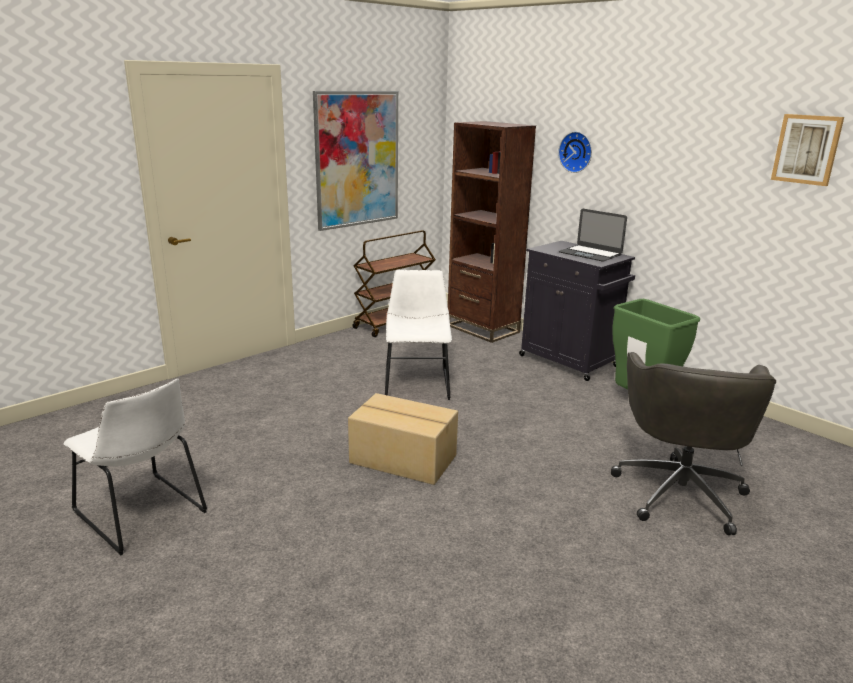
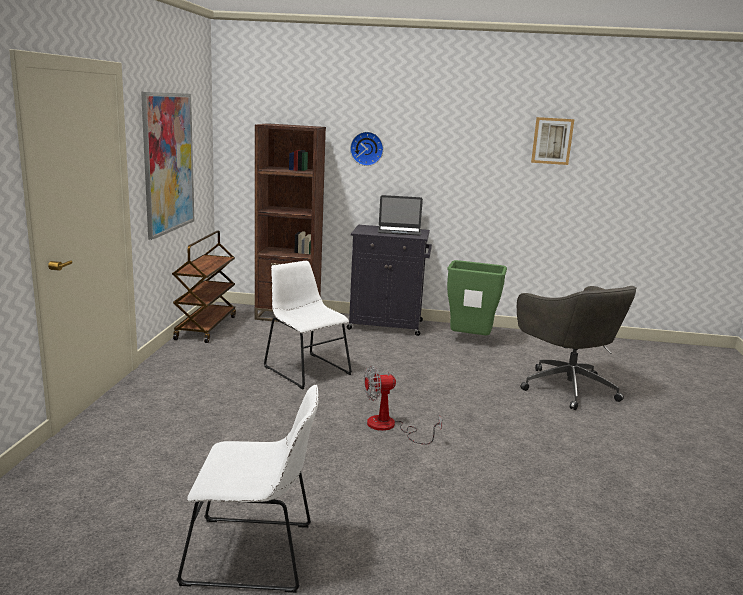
camera: 40 degrees left, 5 degrees down
cardboard box [348,393,458,485] -> fan [364,366,442,445]

